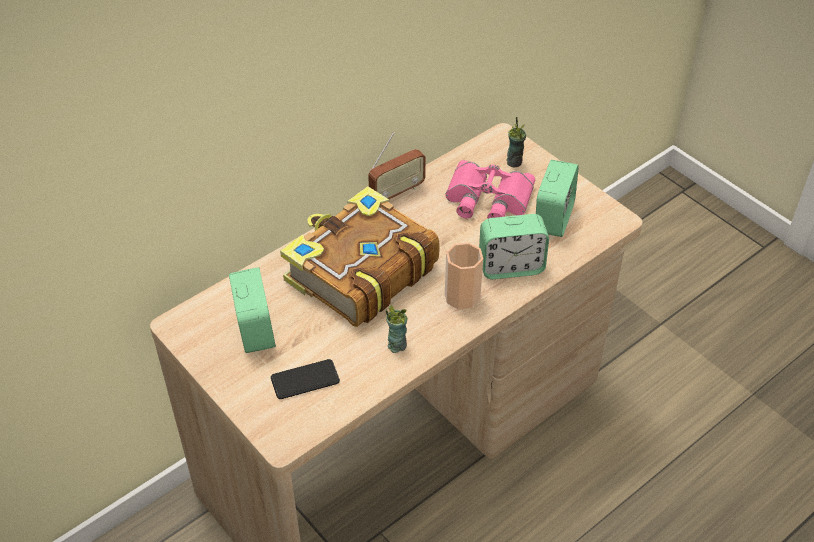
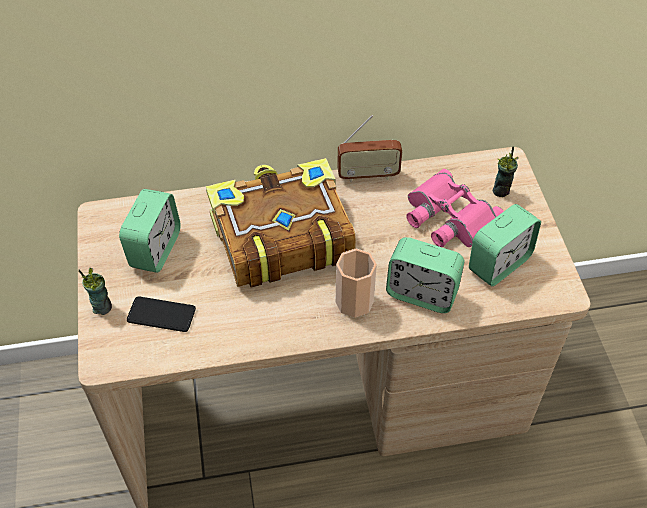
camera: 30 degrees right, 5 degrees up
cup [386,305,407,353] -> cup moved to [78,268,112,315]

